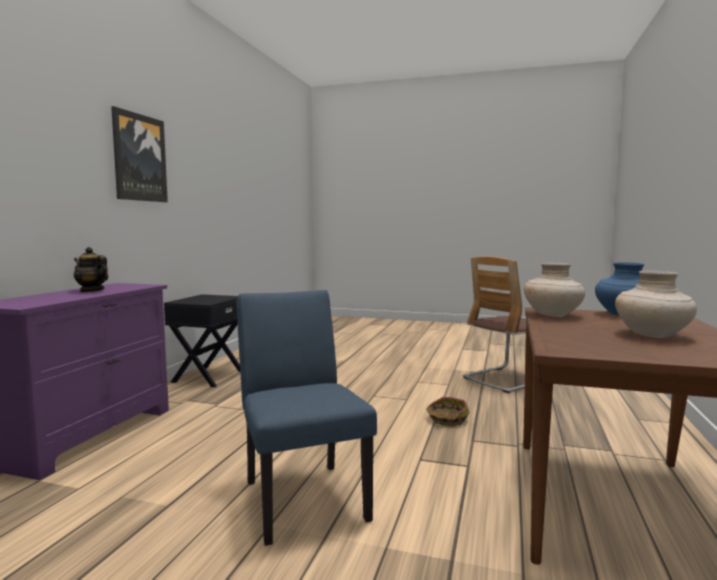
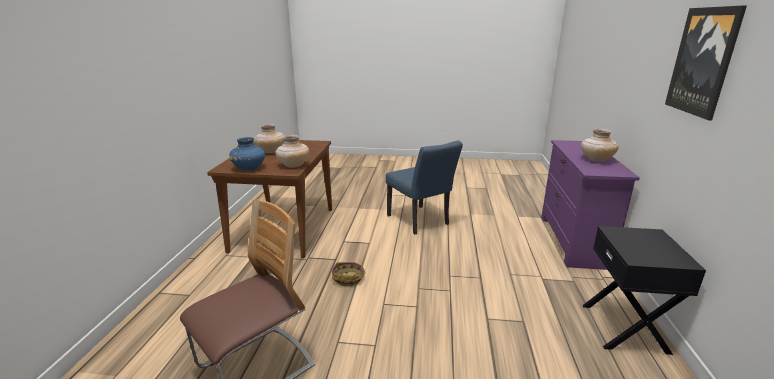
camera: 170 degrees right, 15 degrees up
teapot [74,247,108,292] -> beige vase [581,129,619,162]

